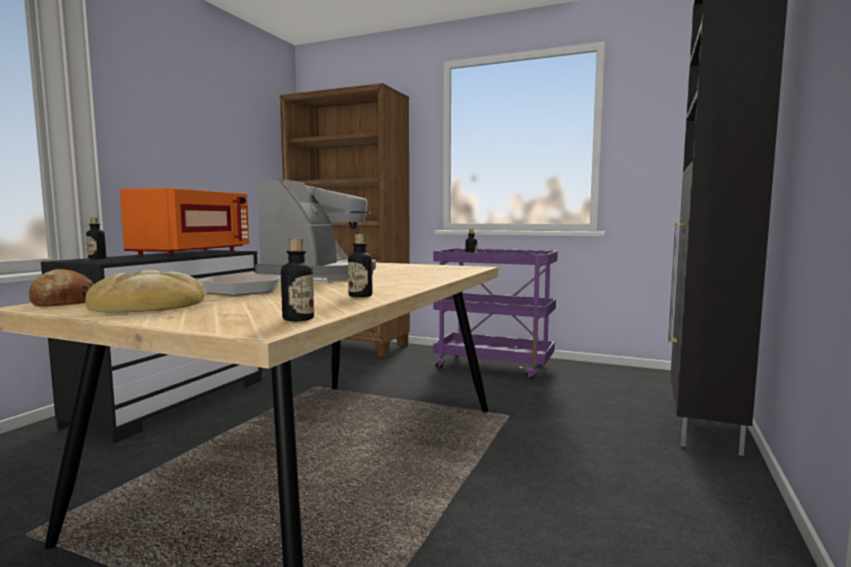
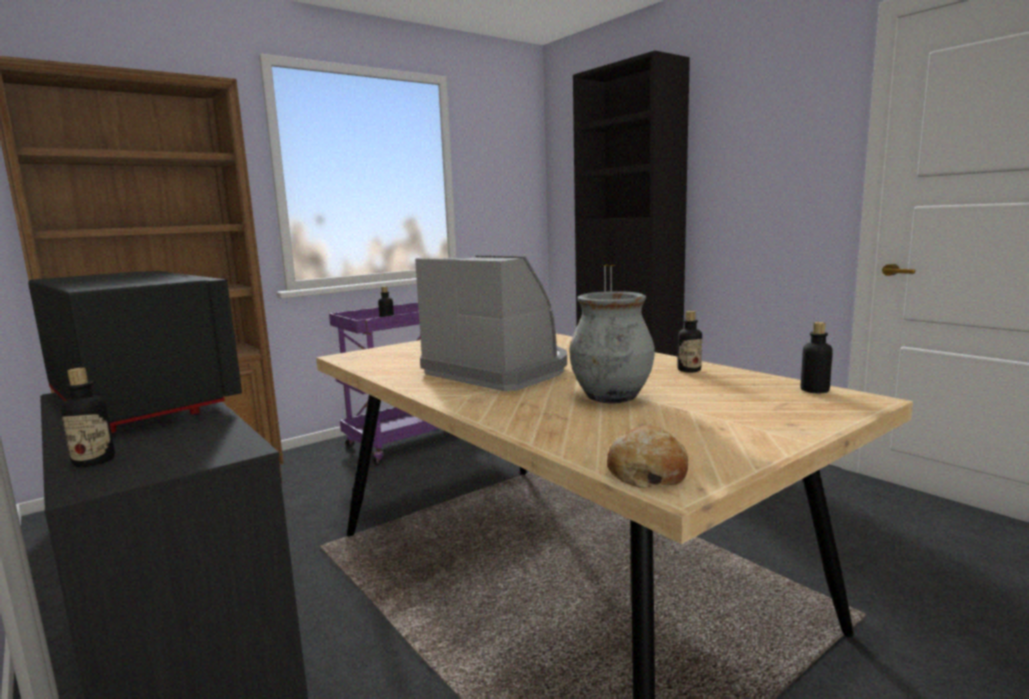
camera: 60 degrees left, 5 degrees up
bread [85,270,204,313] -> none
orange microwave [120,188,249,257] -> black microwave [28,271,242,433]
frying pan [200,274,327,296] -> grey vase [570,291,655,404]

